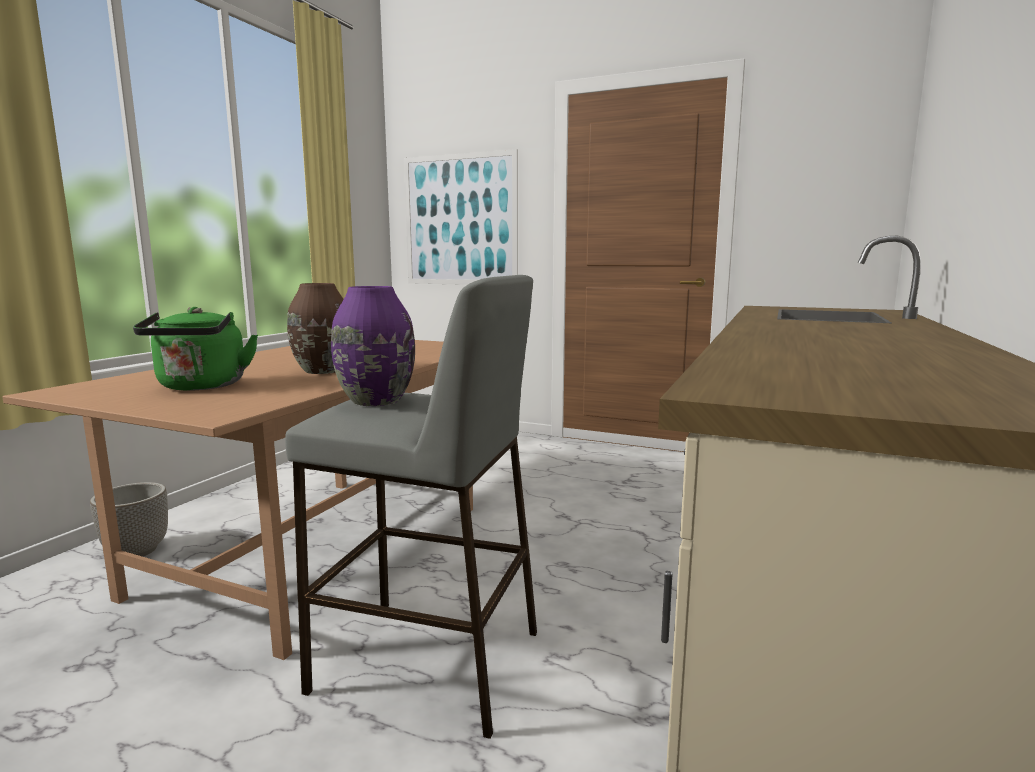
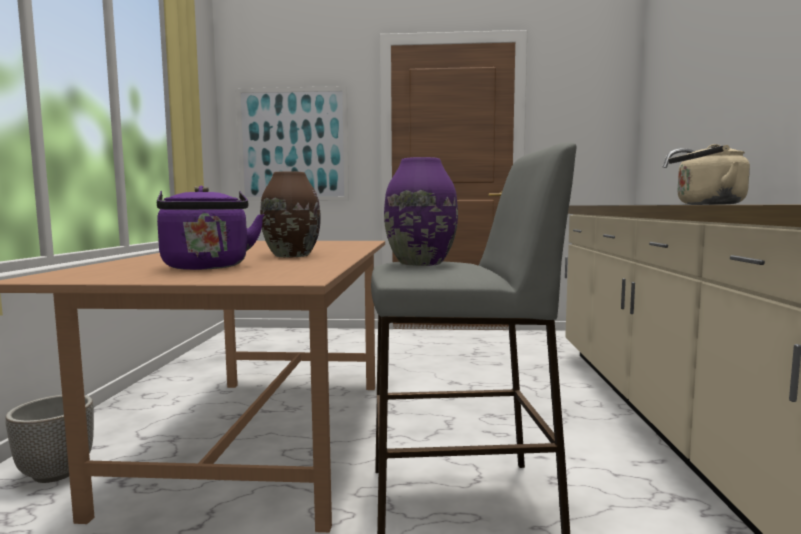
camera: 20 degrees left, 5 degrees down
green kettle [133,307,258,391] -> purple kettle [157,186,264,270]
none -> beige kettle [668,144,750,205]

